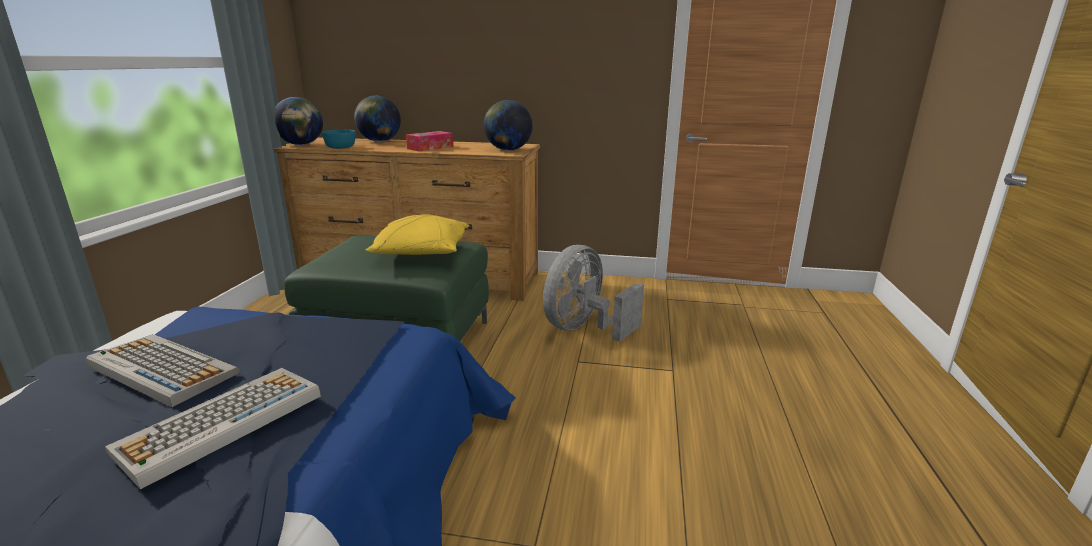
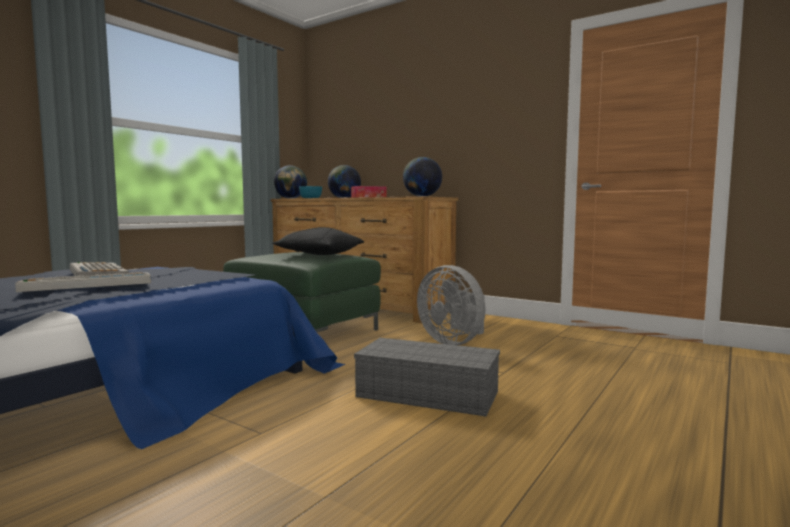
camera: 25 degrees right, 15 degrees down
yellow pillow [365,214,469,255] -> black pillow [272,227,364,255]
grey fan [543,245,644,342] -> grey fan turned 105 degrees counterclockwise [417,265,486,345]
none -> grey storage box [354,338,500,416]

